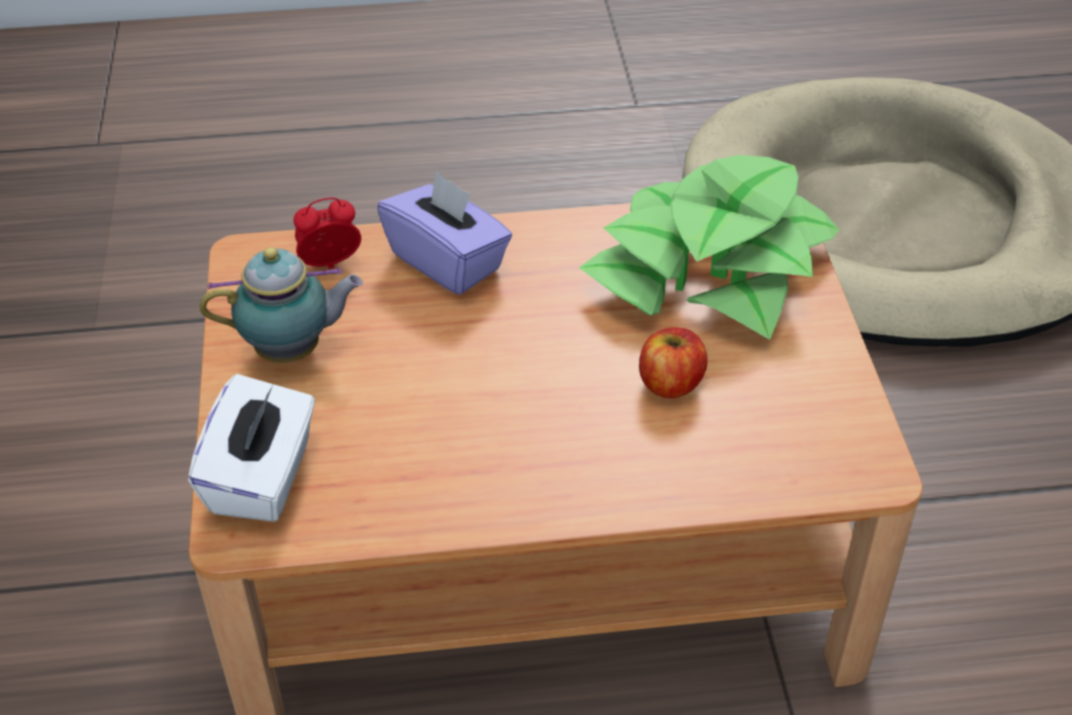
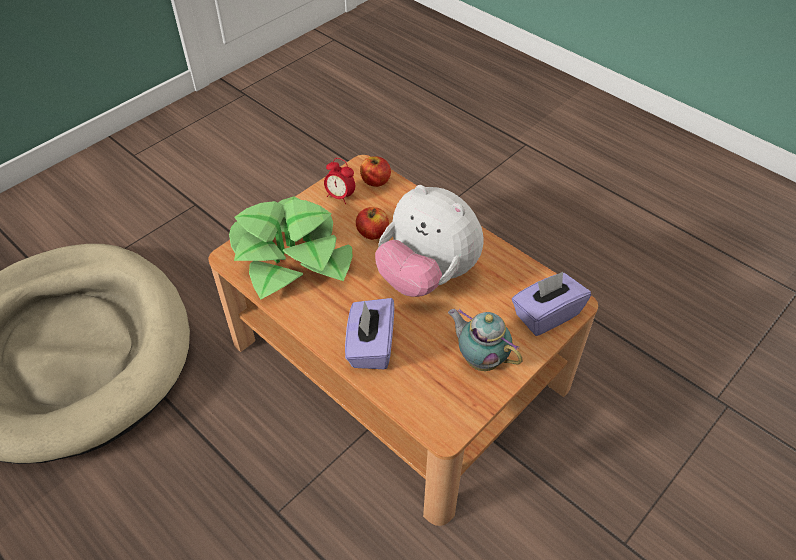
camera: 130 degrees left, 5 degrees up
white tissue box [188,374,315,522] -> purple tissue box [512,272,591,336]
alarm clock [294,197,361,269] -> alarm clock moved to [324,158,355,204]
none -> apple [360,157,391,187]
none -> plush toy [375,185,483,297]

